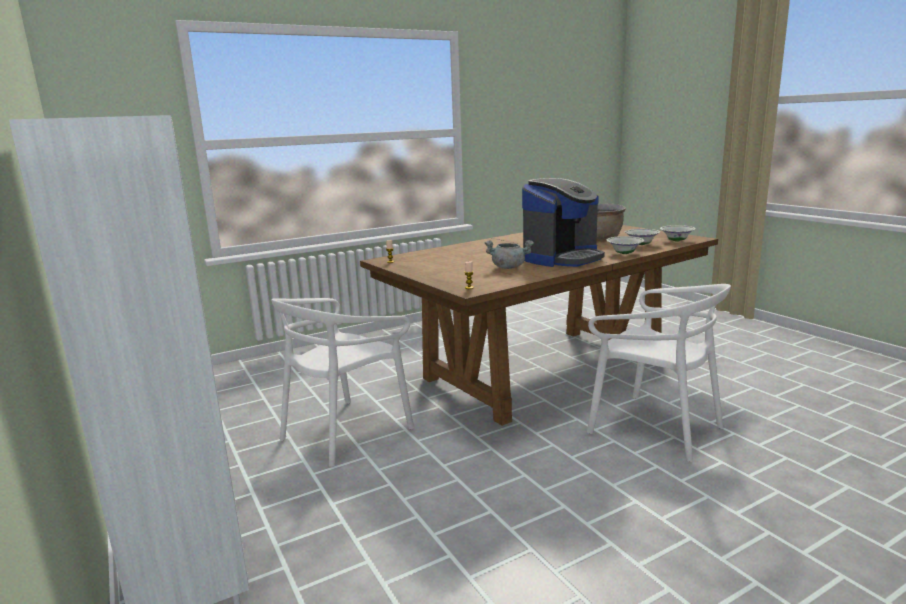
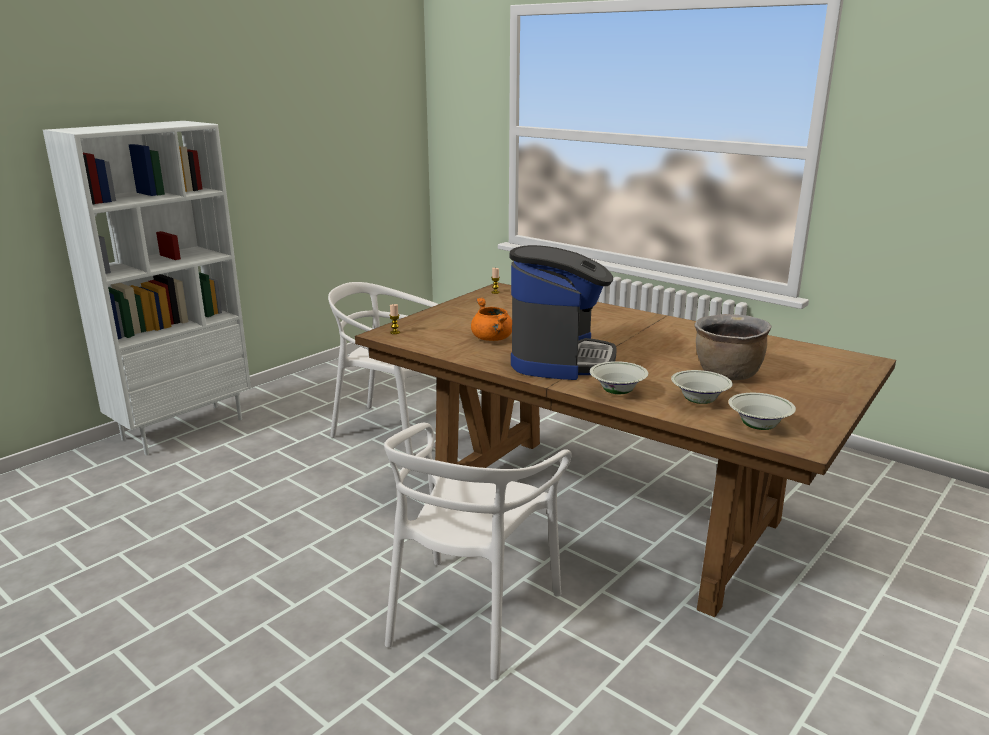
camera: 70 degrees right, 5 degrees up
grey cooking pot [485,240,534,269] -> orange cooking pot [471,298,512,341]
coffee machine [522,178,605,267] -> coffee machine turned 105 degrees counterclockwise [510,245,616,380]

